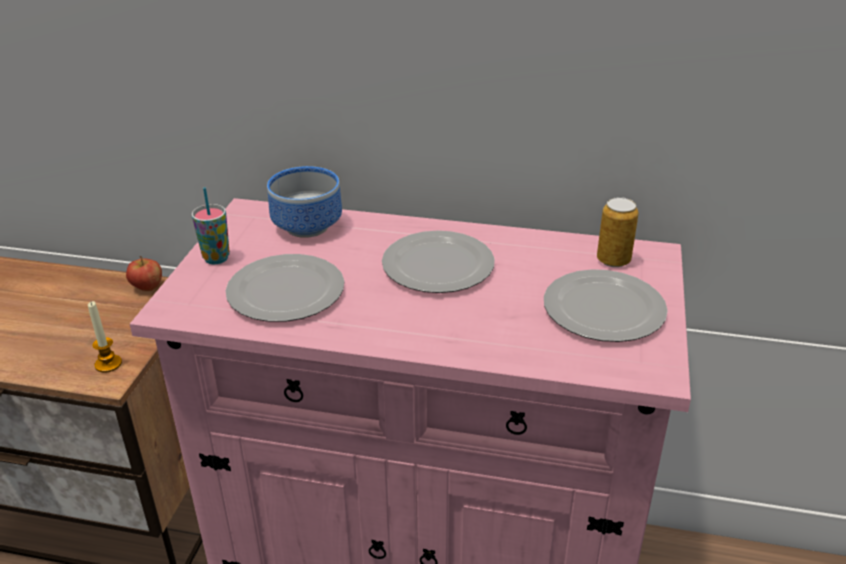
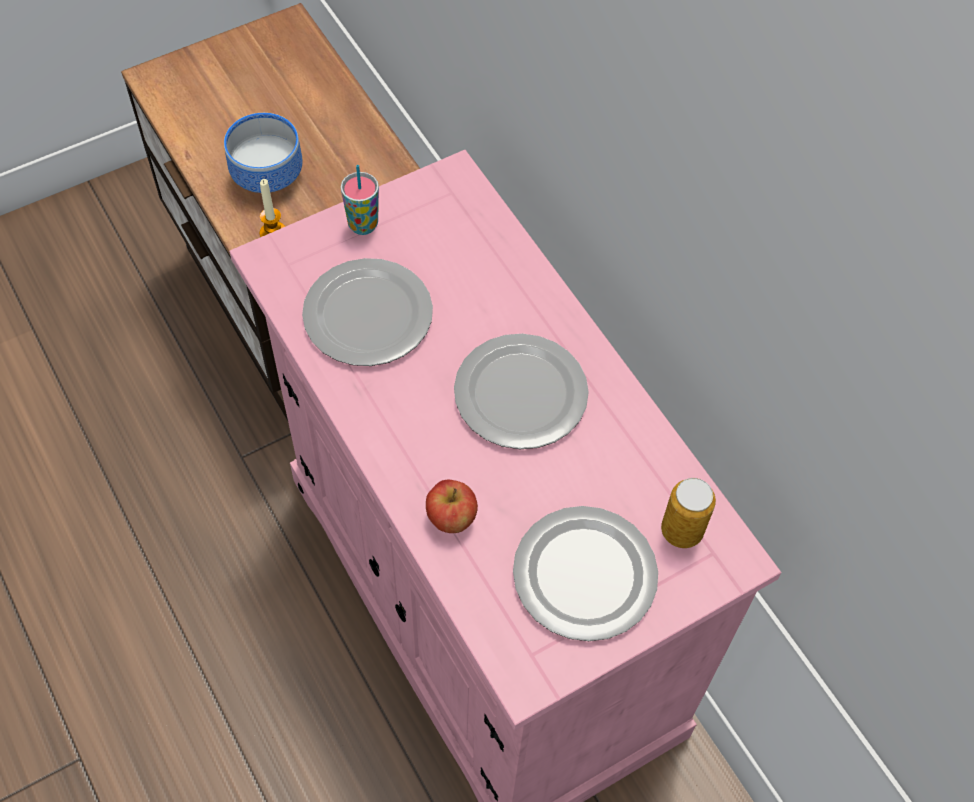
camera: 45 degrees right, 25 degrees up
apple [126,256,162,291] -> apple moved to [426,480,478,533]
bowl [267,166,342,238] -> bowl moved to [224,113,303,193]

